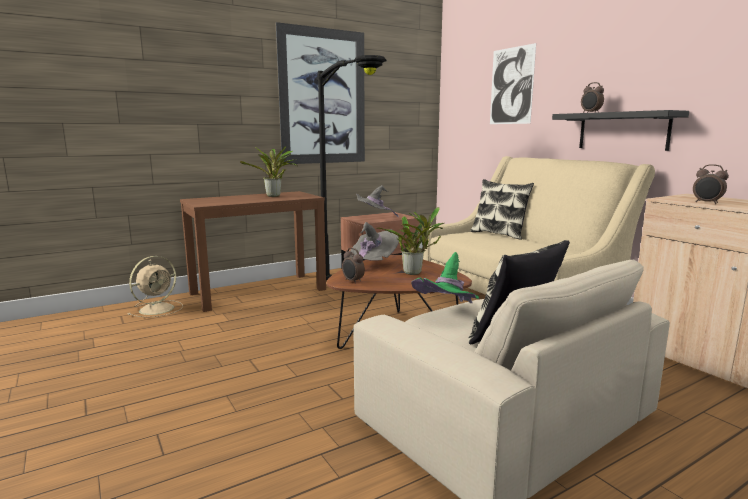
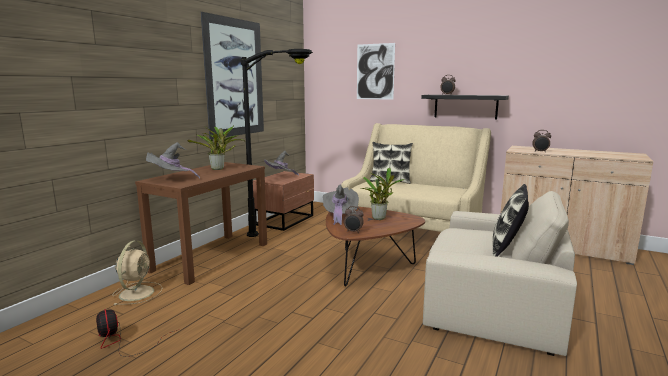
camera: 30 degrees left, 0 degrees up
green hat [411,252,479,303] -> none
none -> fan [96,309,177,357]
none -> grey hat [146,142,200,178]

